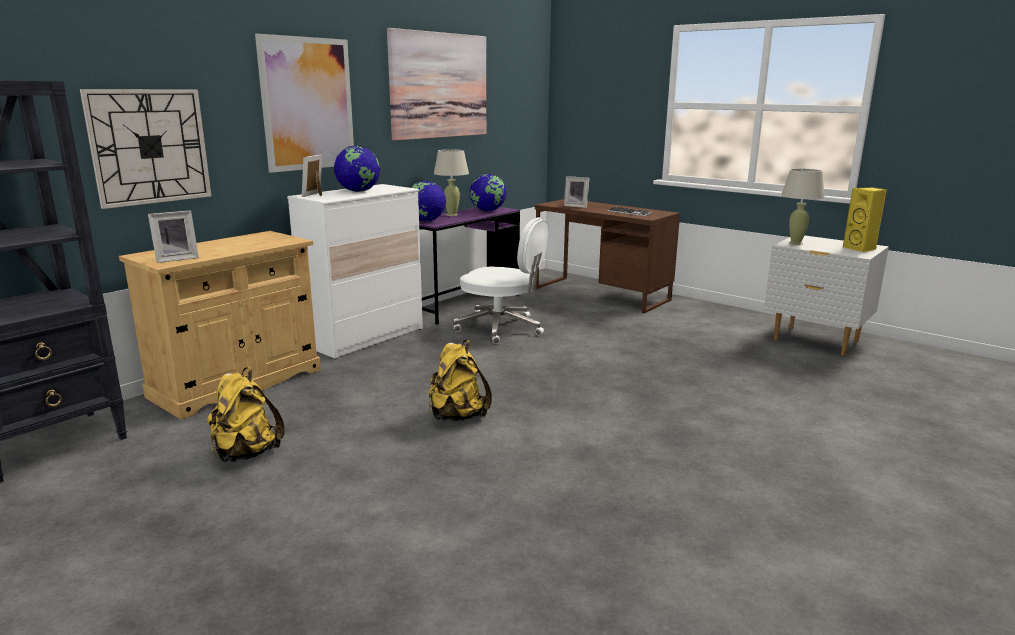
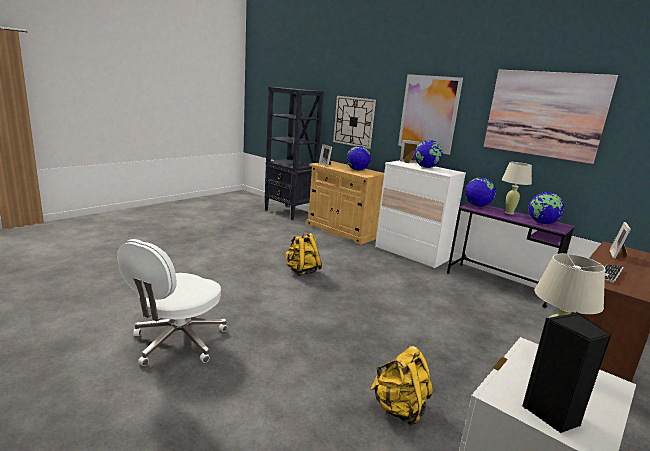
camera: 90 degrees right, 0 degrees up
yellow backpack [207,367,285,462] -> yellow backpack moved to [371,346,433,426]
white office chair [453,217,549,344] -> white office chair moved to [117,239,227,366]
yellow speaker [843,187,887,252] -> black speaker [522,312,611,433]
none -> globe [347,146,371,171]

